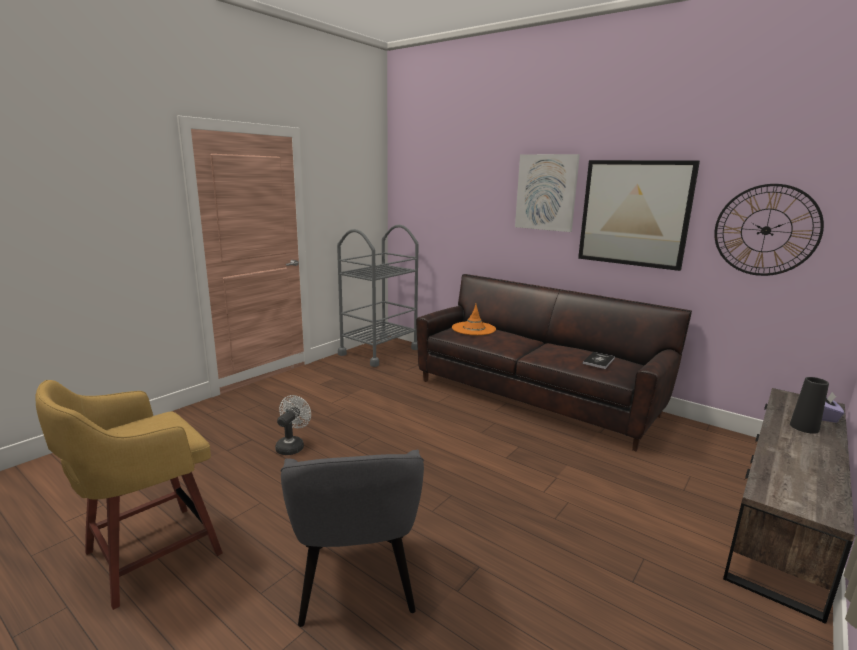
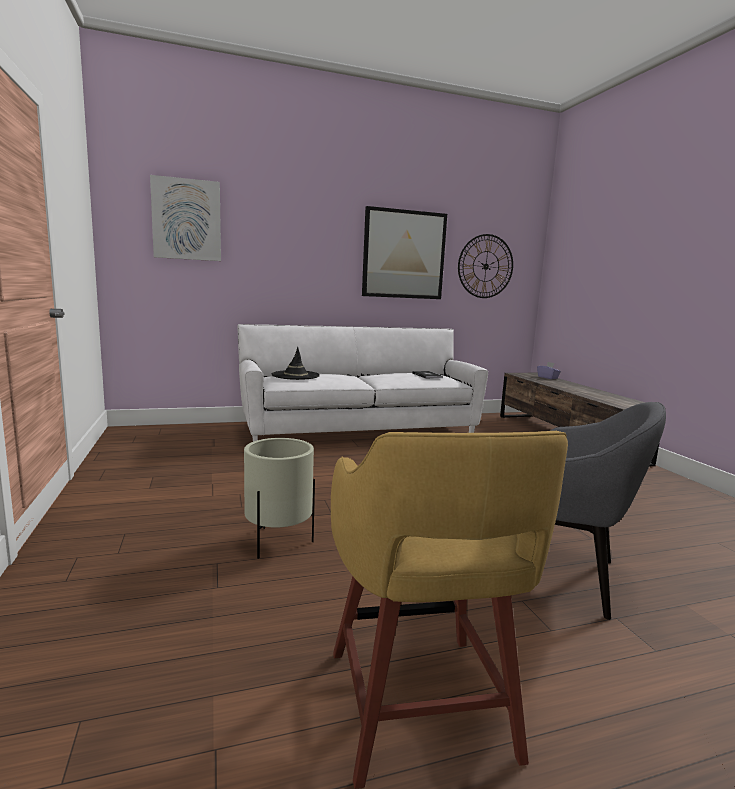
camera: 55 degrees left, 5 degrees down
white fan [275,395,311,455] -> beige planter [244,438,315,559]
grey cart [337,225,418,367] -> none
brown sofa [416,274,692,451] -> white sofa [238,324,488,442]
orange hat [452,304,496,335] -> black hat [271,347,320,380]
picture [515,154,580,232] -> picture moved to [150,175,221,261]
black vase [790,377,829,434] -> none

